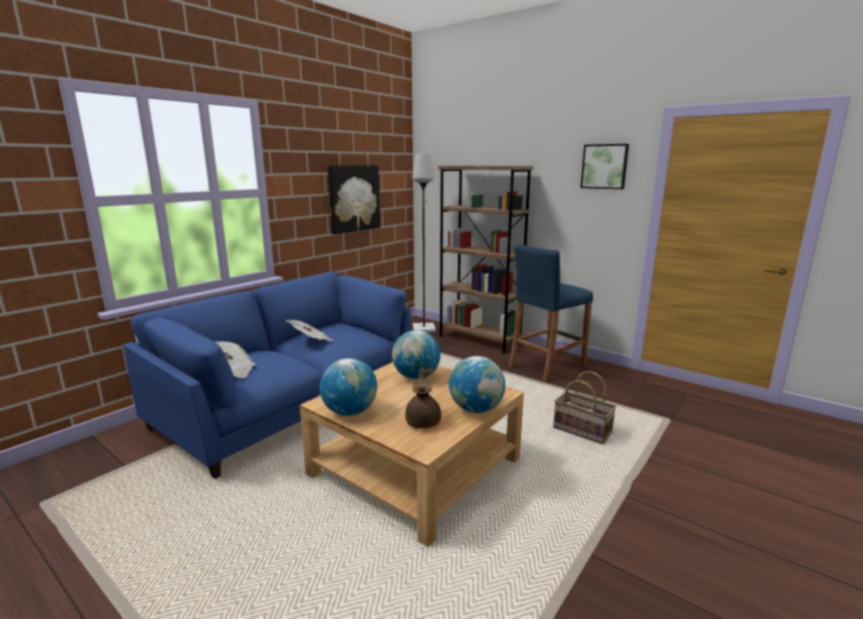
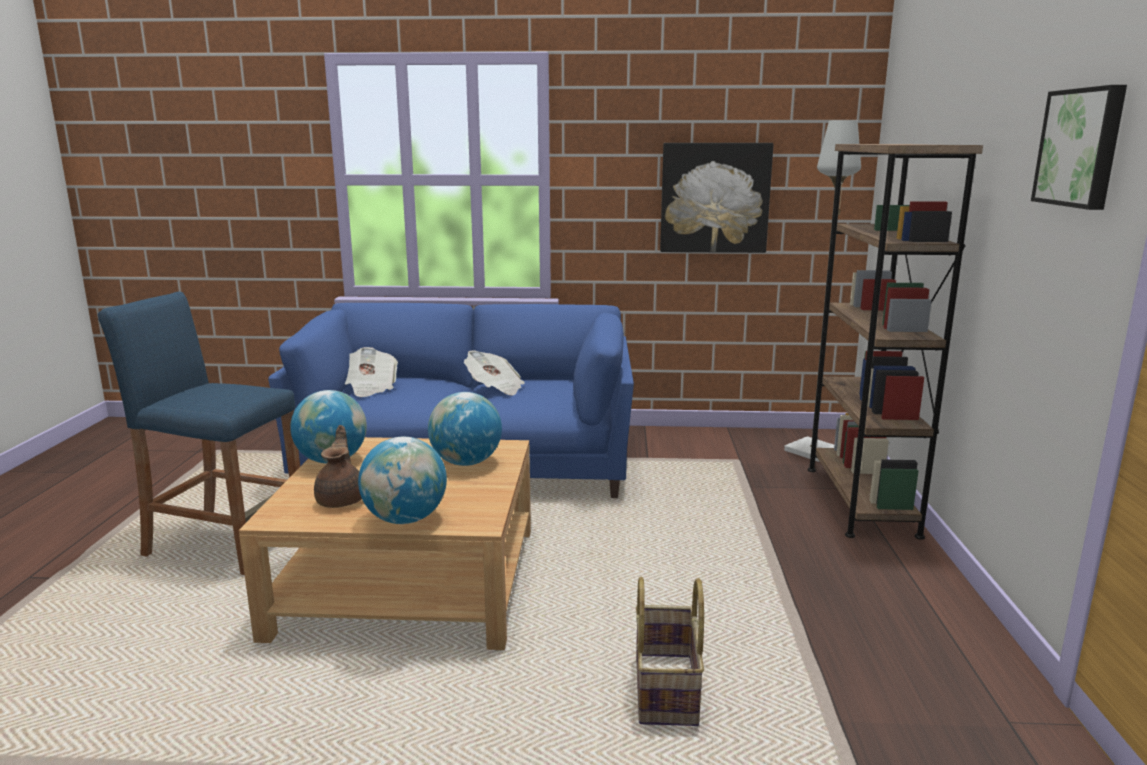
camera: 55 degrees right, 0 degrees up
brown teapot [405,367,441,429] -> brown teapot turned 60 degrees counterclockwise [314,425,362,508]
blue stool [509,244,593,382] -> blue stool moved to [98,291,300,575]

